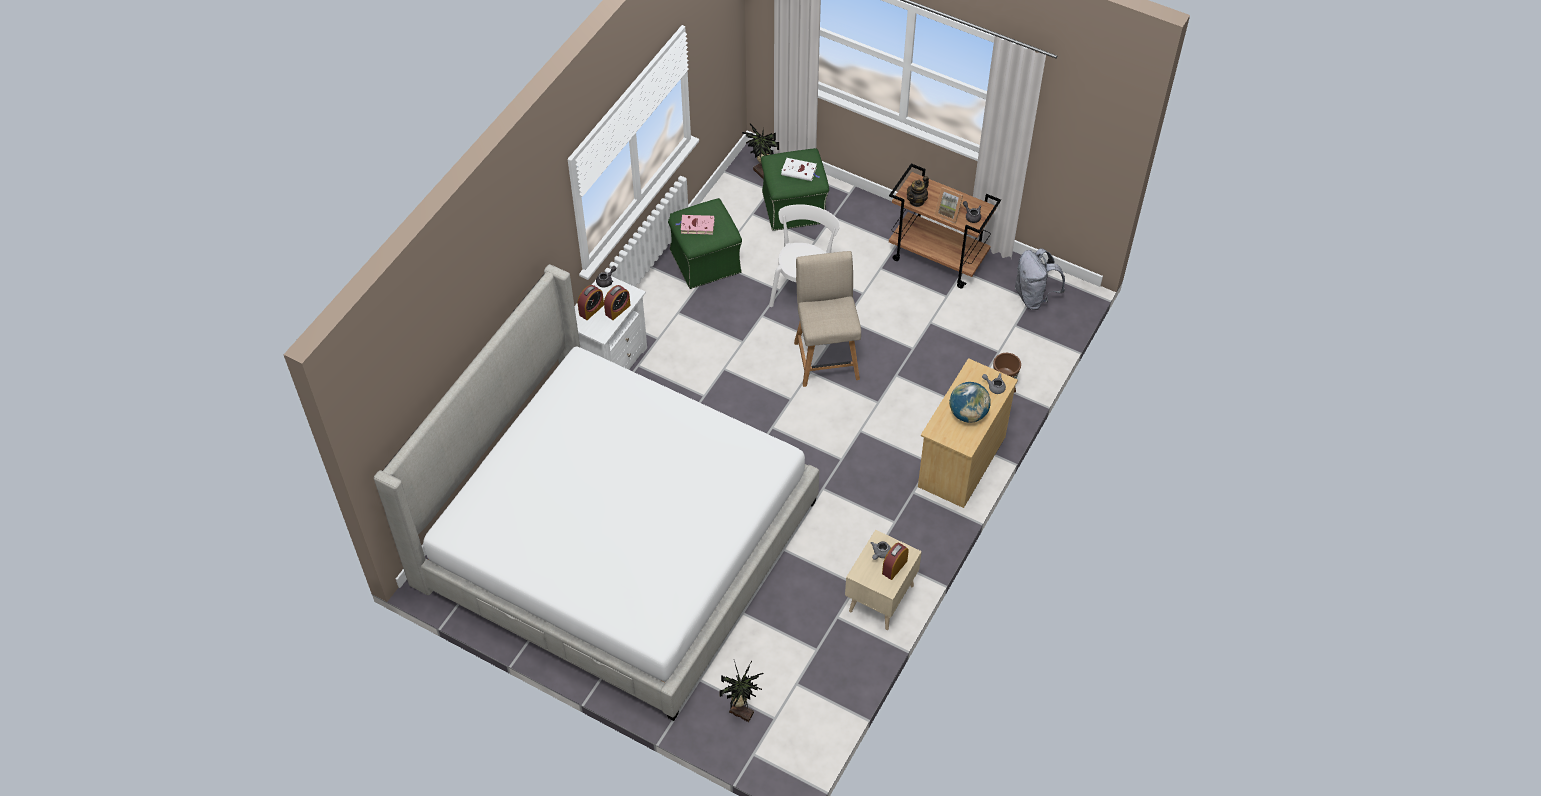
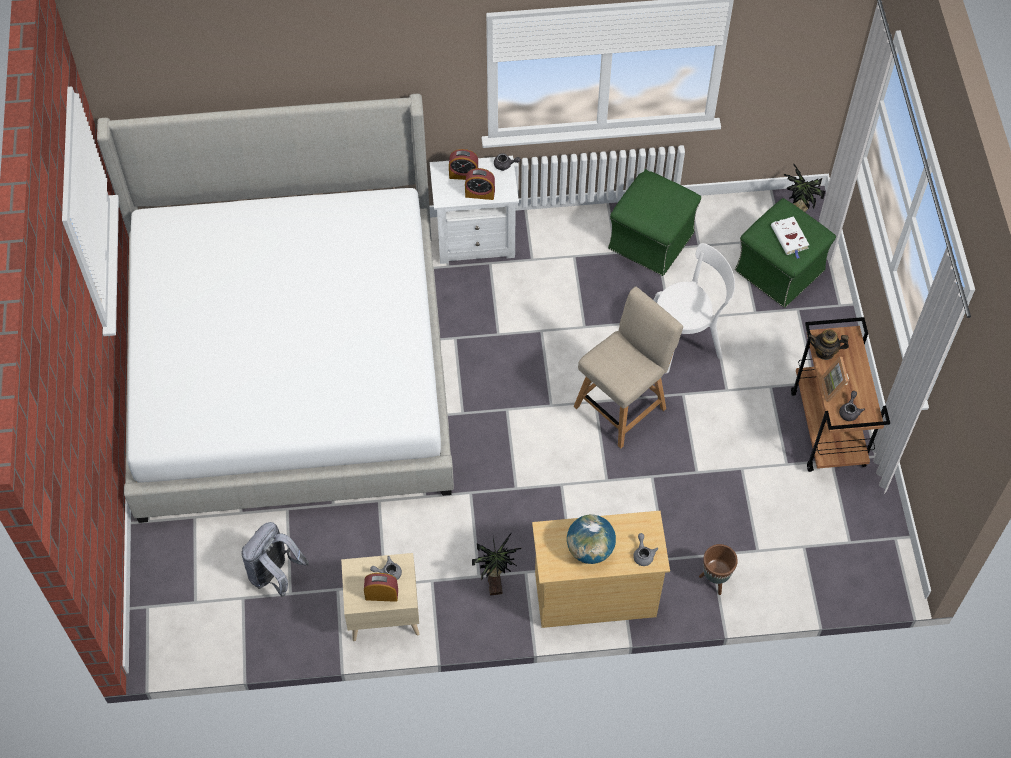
camera: 55 degrees right, 5 degrees up
pink book [675,215,715,234] -> none
potted plant [719,661,764,722] -> potted plant moved to [472,532,522,596]
grey backpack [1015,248,1065,310] -> grey backpack moved to [241,522,309,597]

